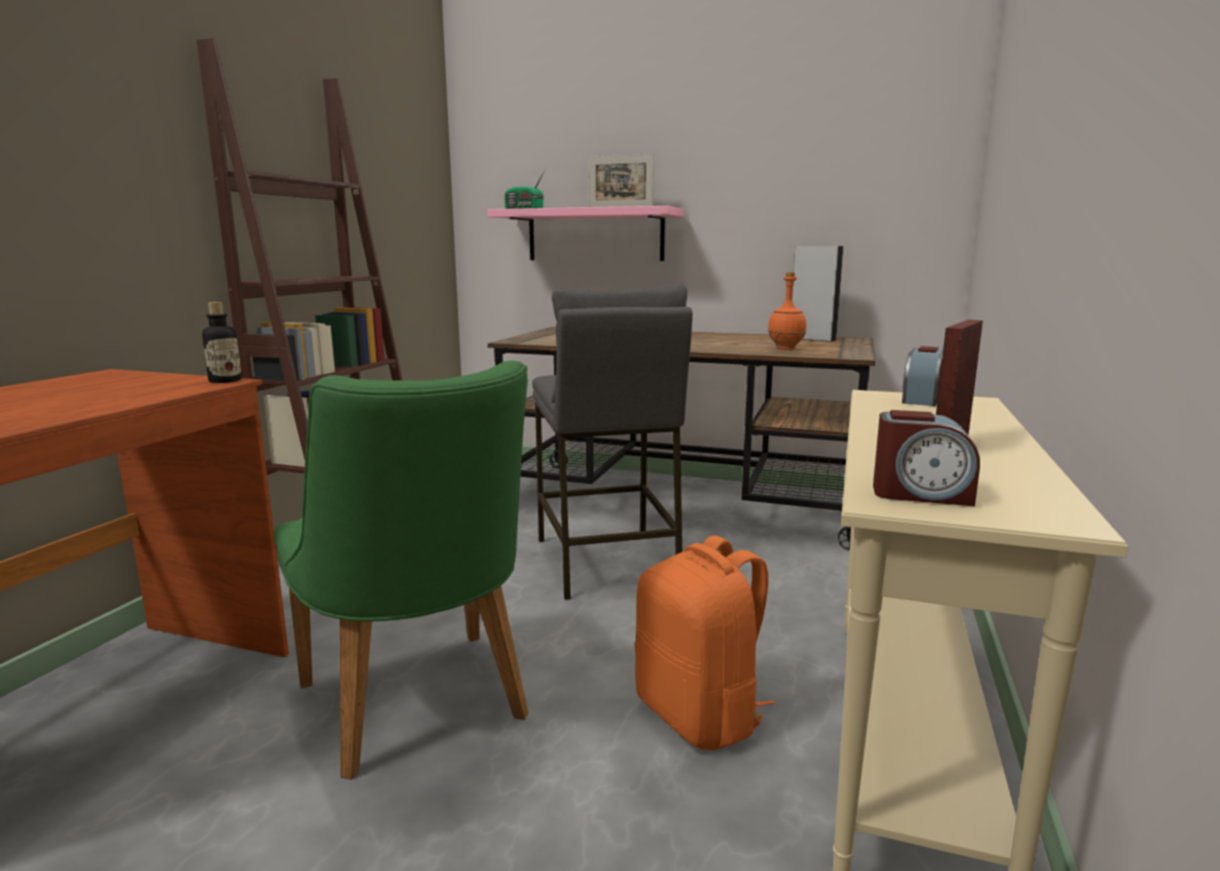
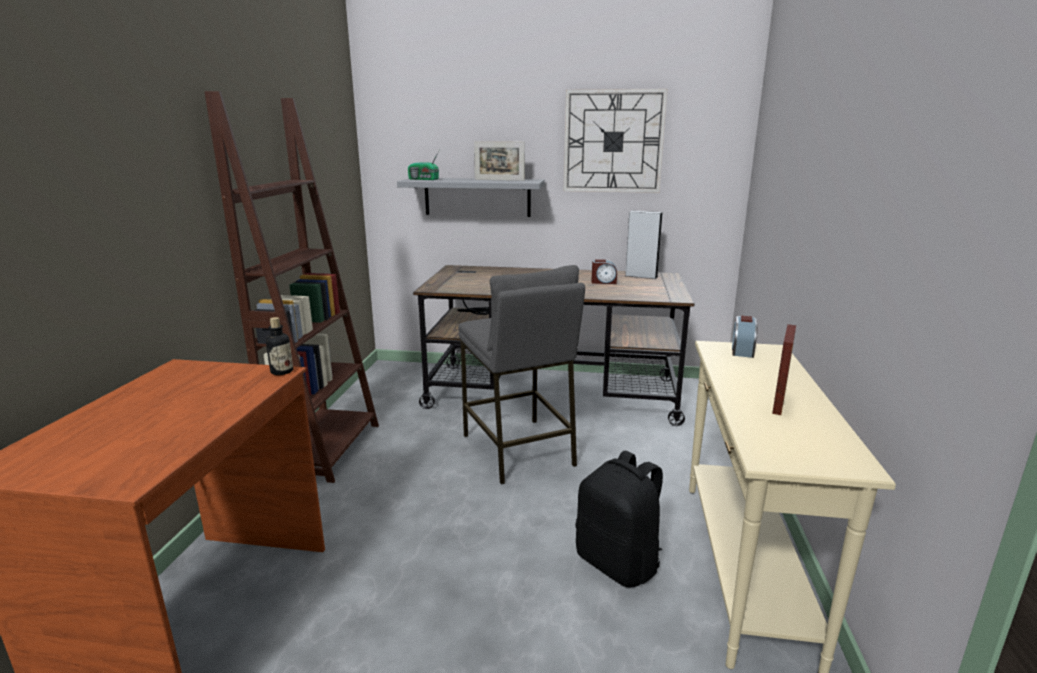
camera: 10 degrees left, 5 degrees up
green chair [274,360,529,780] -> none
pink shelf [487,206,684,261] -> grey shelf [397,178,545,217]
orange backpack [635,535,775,750] -> black backpack [576,451,663,588]
orange bottle [768,272,806,350] -> none
alarm clock [873,410,980,506] -> alarm clock moved to [592,259,617,284]
none -> wall clock [563,89,667,193]

